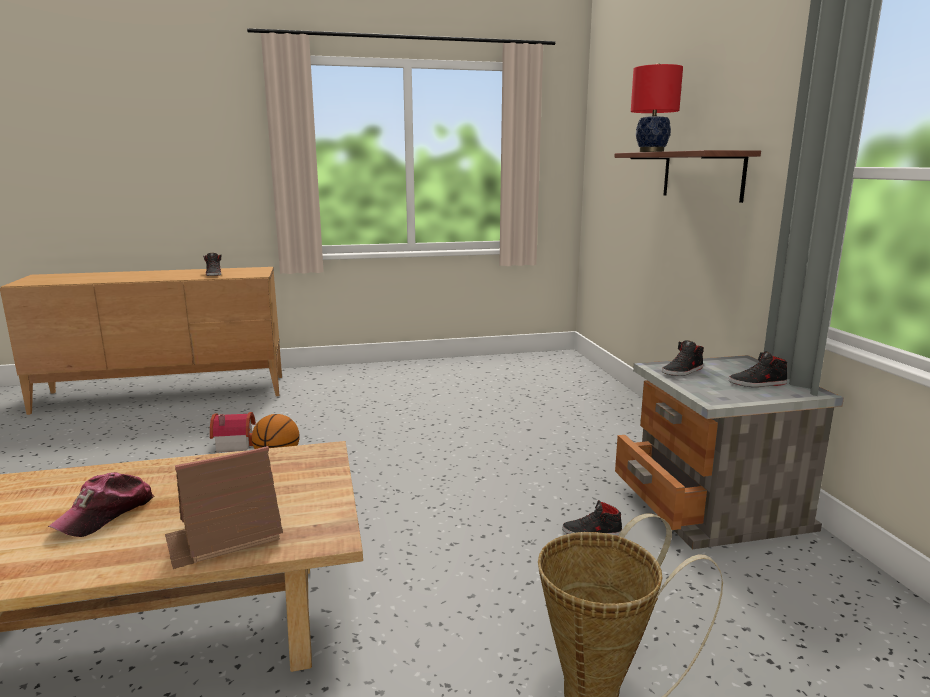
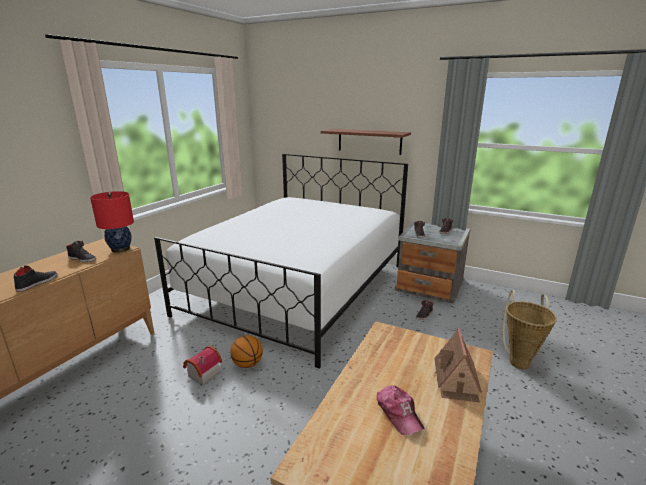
camera: 50 degrees left, 5 degrees up
red table lamp [631,63,683,152] -> red table lamp moved to [90,191,134,253]
none -> black shoe [13,265,58,292]
none -> white bed [154,154,408,369]

